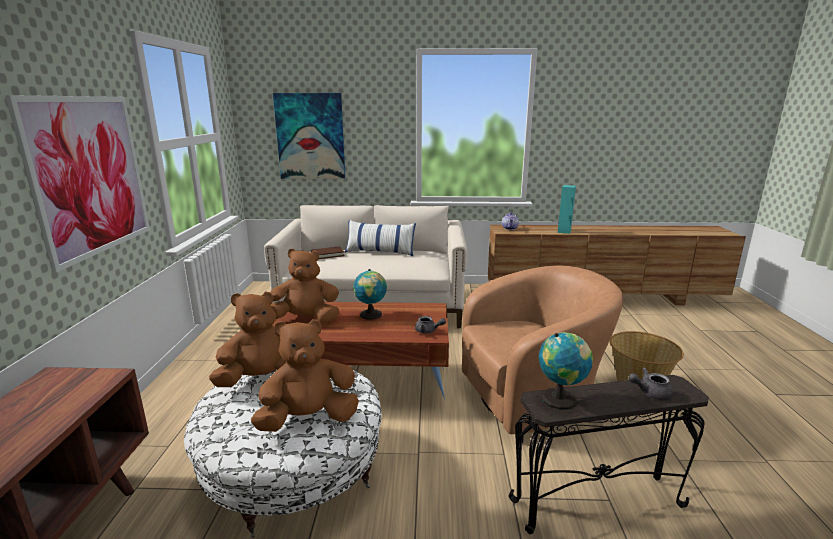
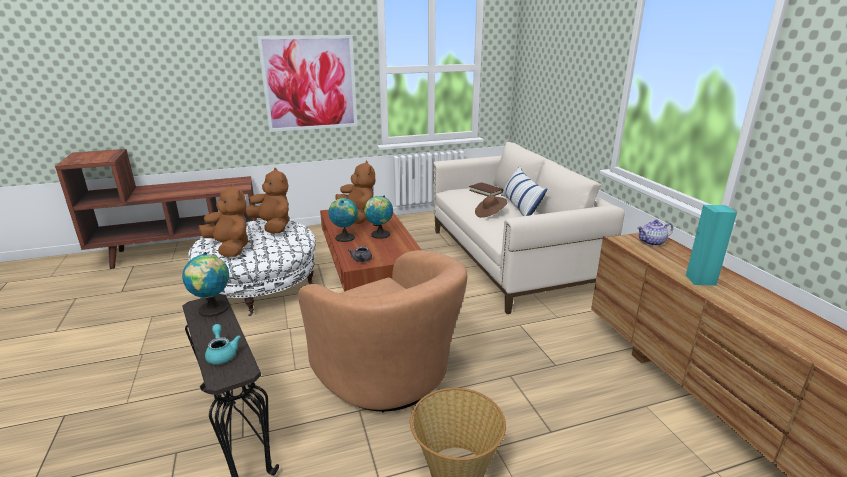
camera: 70 degrees right, 5 degrees up
picture [273,93,345,179] -> none
grey teapot [629,367,673,400] -> turquoise teapot [205,324,241,364]
none -> globe [328,198,358,242]
none -> brown hat [475,195,507,218]

